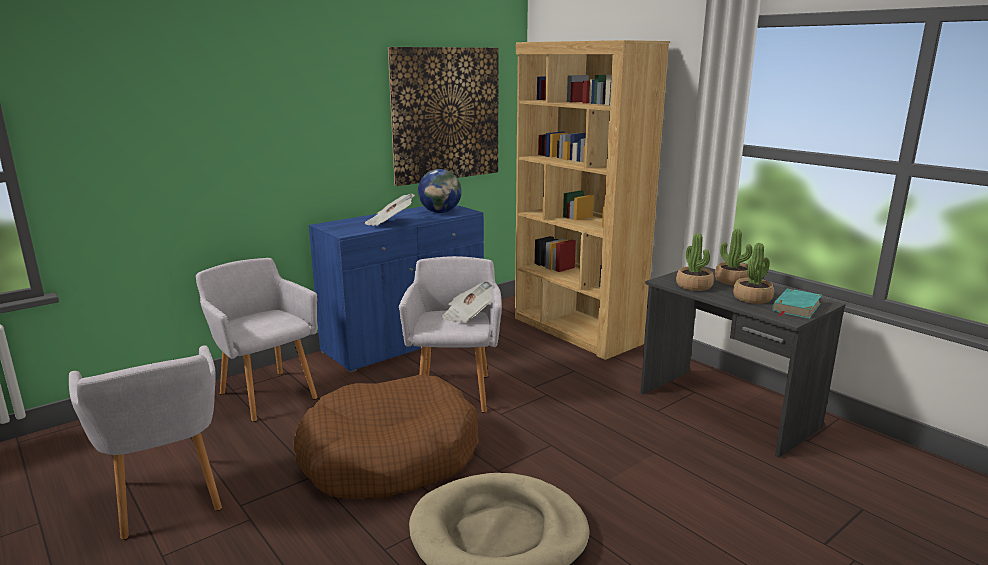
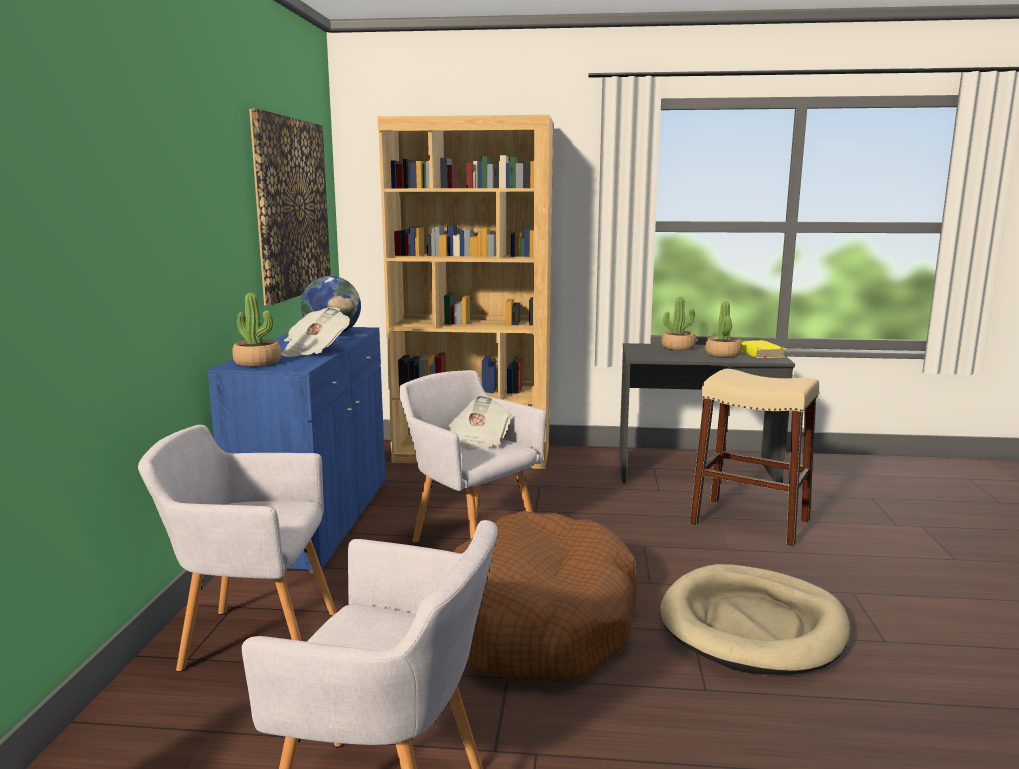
camera: 45 degrees left, 5 degrees down
potted plant [676,233,714,291] -> potted plant moved to [232,293,282,367]
turquoise book [772,288,822,319] -> yellow book [741,340,785,360]
none -> beige stool [690,369,819,547]

